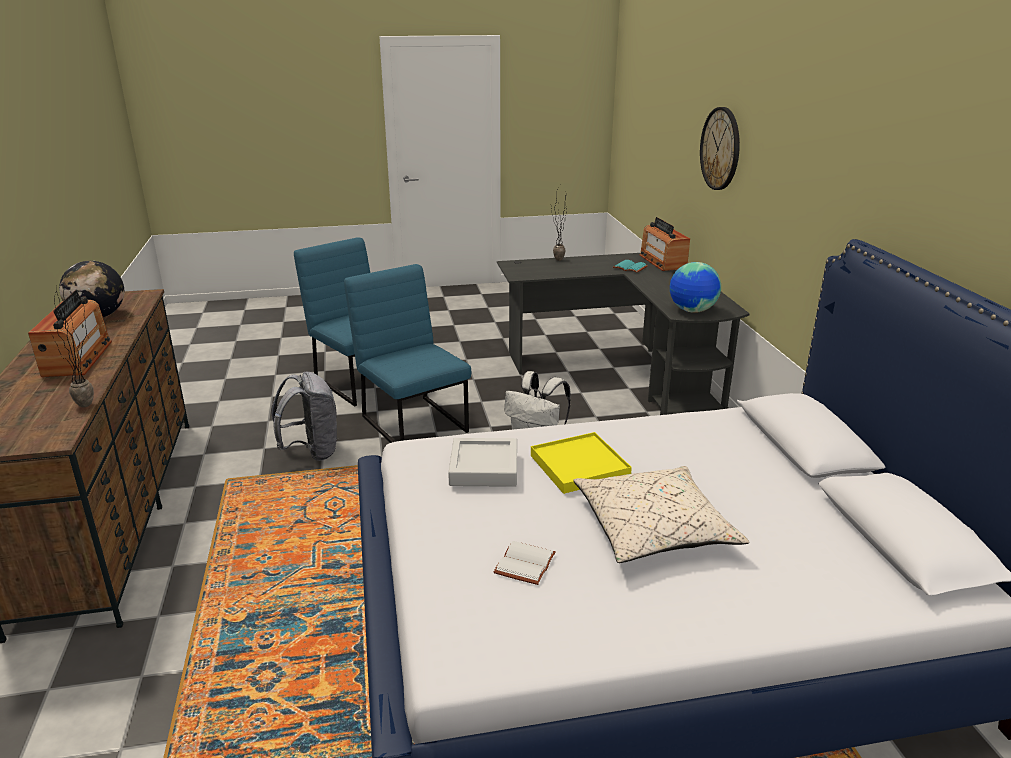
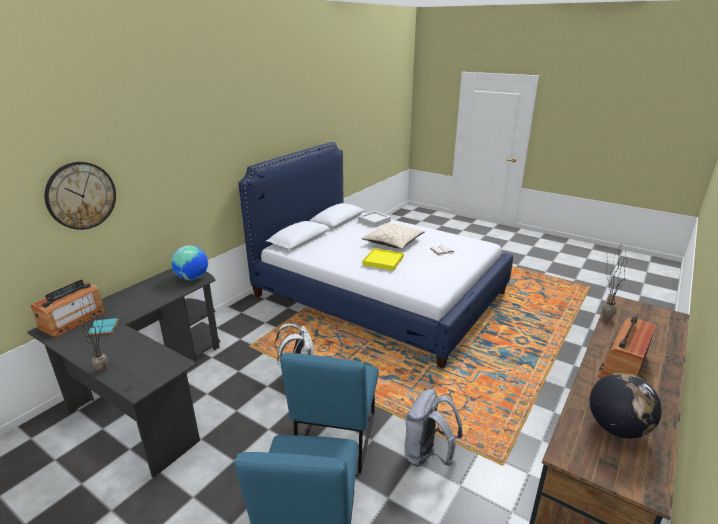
camera: 135 degrees left, 0 degrees up
grey tray [448,438,517,487] -> grey tray moved to [358,211,391,228]

